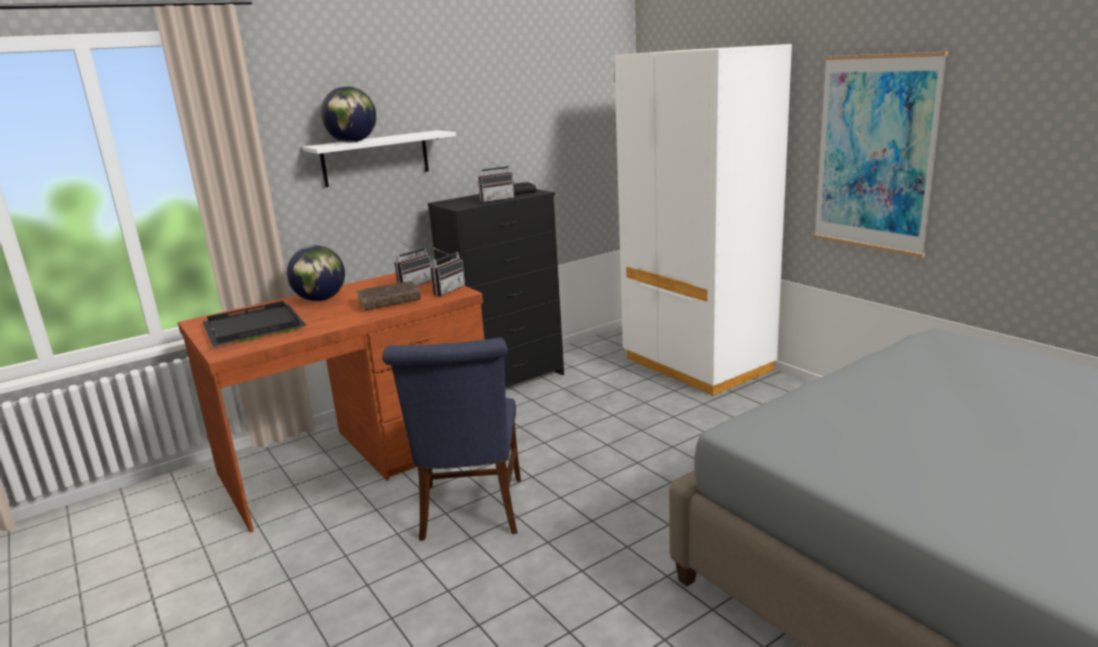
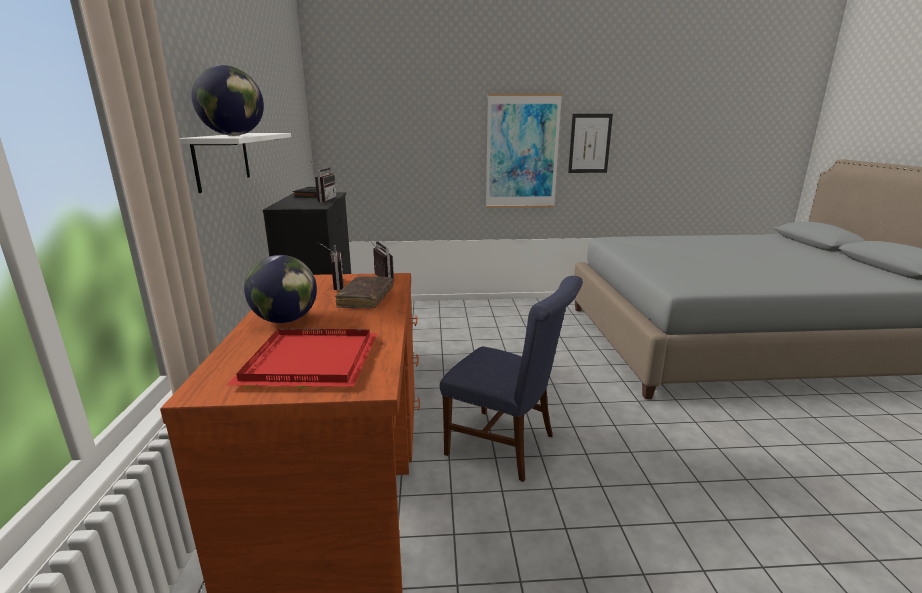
camera: 60 degrees left, 0 degrees up
black tray [202,301,307,346] -> red tray [227,329,377,388]
white wardrobe [614,44,792,396] -> none
none -> picture [568,114,613,173]

